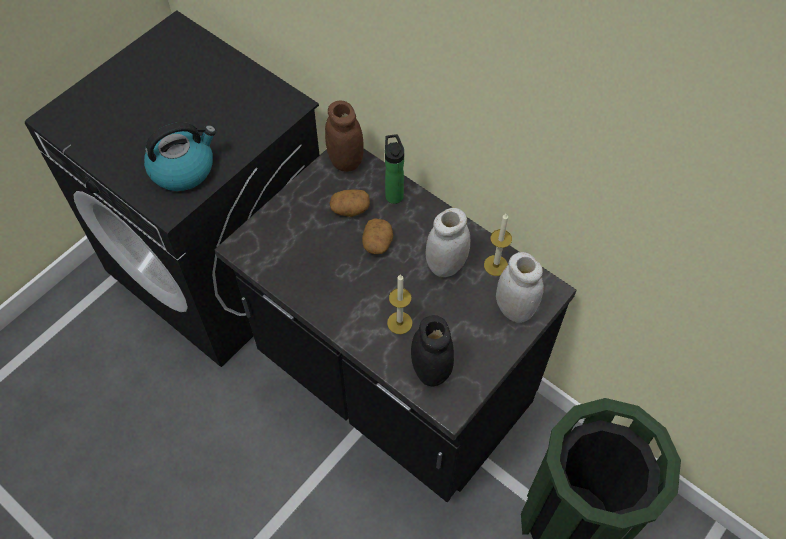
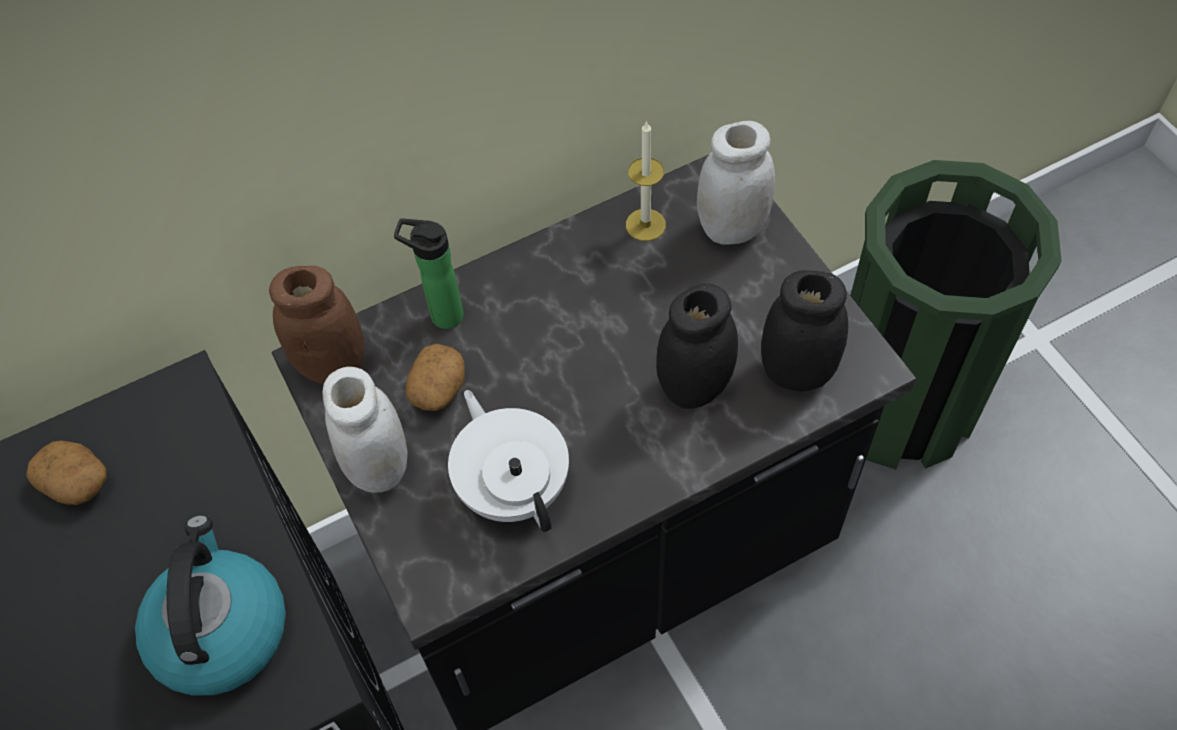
camera: 65 degrees left, 0 degrees up
potato [362,218,393,254] -> potato moved to [26,440,107,505]
candle [387,274,412,334] -> black jar [656,283,738,409]
white jar [426,208,470,277] -> white jar moved to [322,367,407,493]
none -> white teapot [448,390,569,532]

